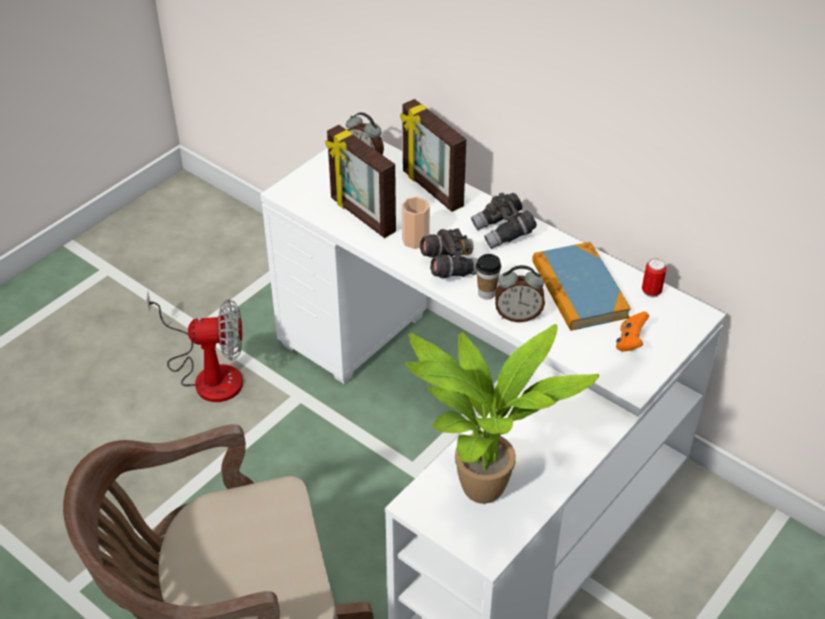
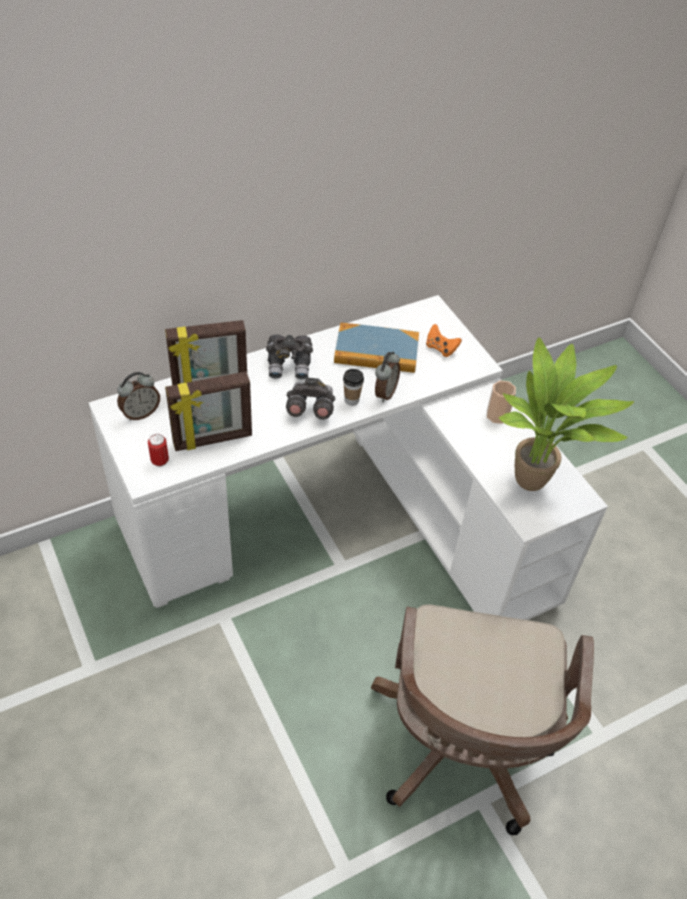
camera: 70 degrees left, 5 degrees up
fan [147,292,243,402] -> none
cup [402,197,430,249] -> cup moved to [487,380,516,424]
can [642,258,667,297] -> can moved to [148,434,169,467]

